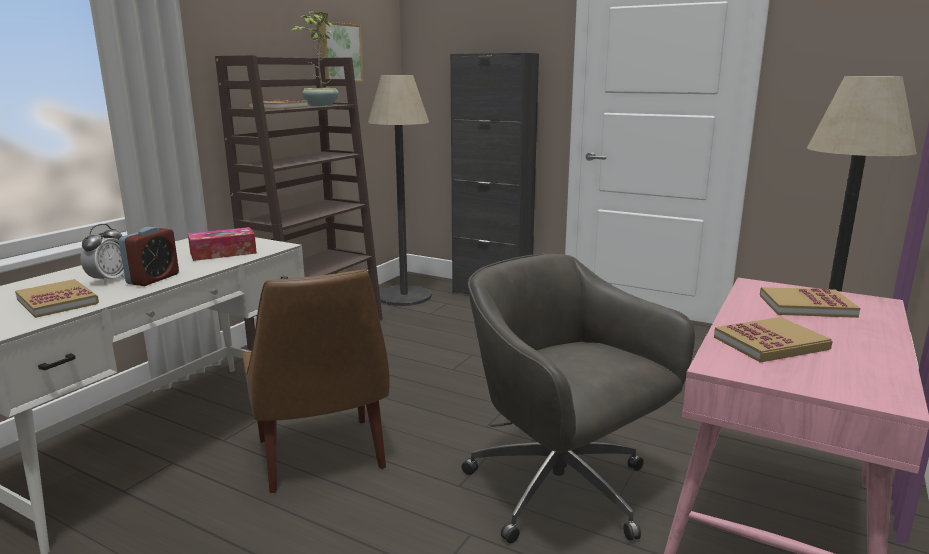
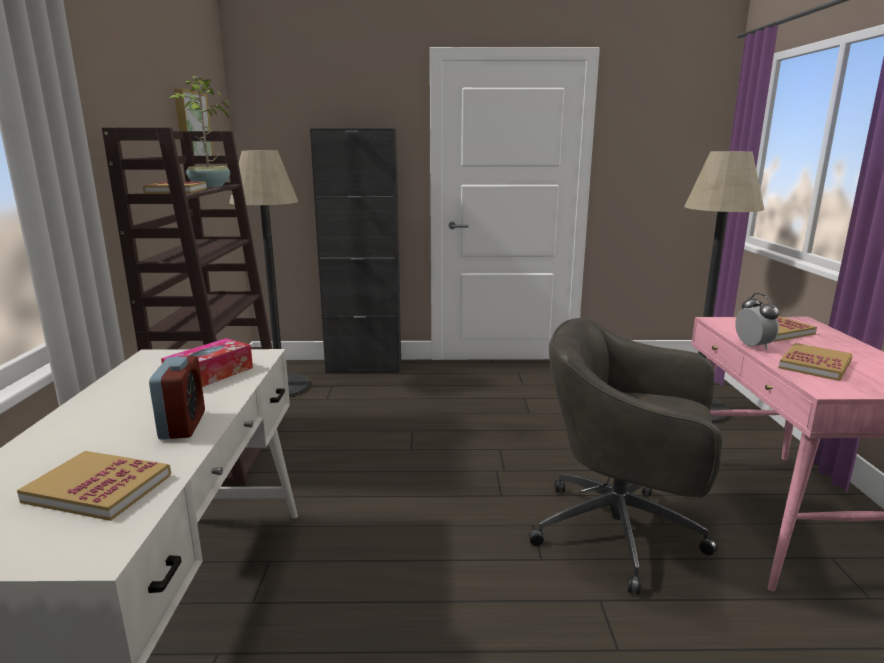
camera: 30 degrees left, 0 degrees up
alarm clock [80,224,124,284] -> alarm clock moved to [735,293,779,350]
brown chair [242,269,390,493] -> none

